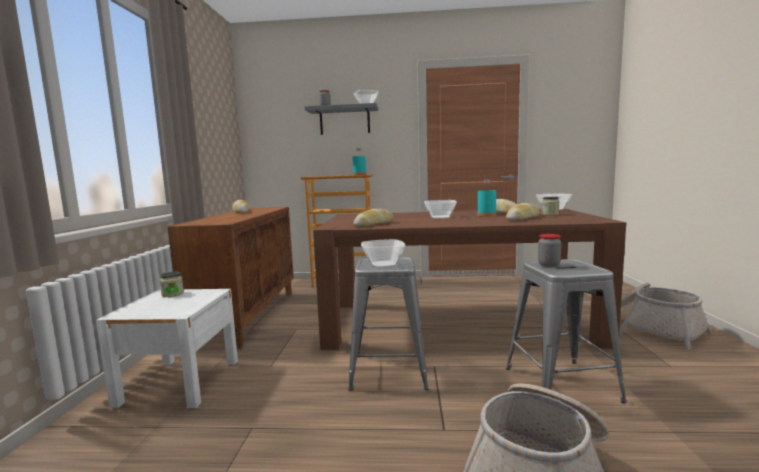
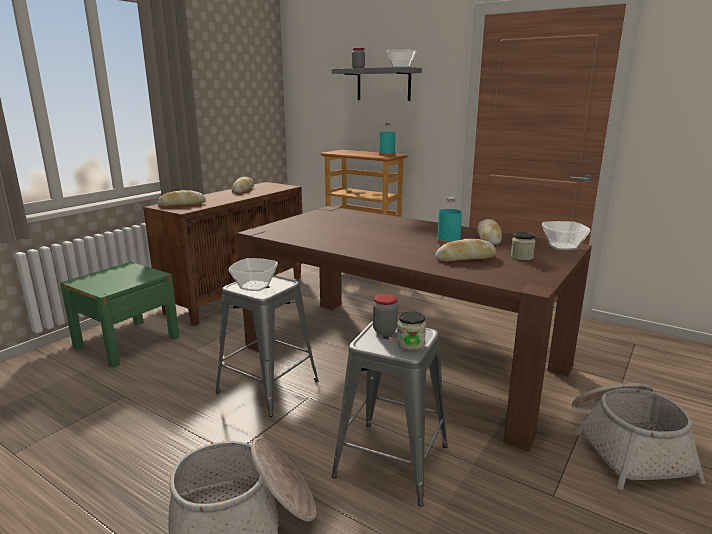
camera: 30 degrees right, 10 degrees up
white nightstand [96,289,238,408] -> green nightstand [60,262,180,368]
jar [160,272,184,297] -> jar moved to [397,311,426,350]
bread [354,209,393,227] -> bread moved to [157,190,206,206]
bowl [424,200,457,219] -> none

